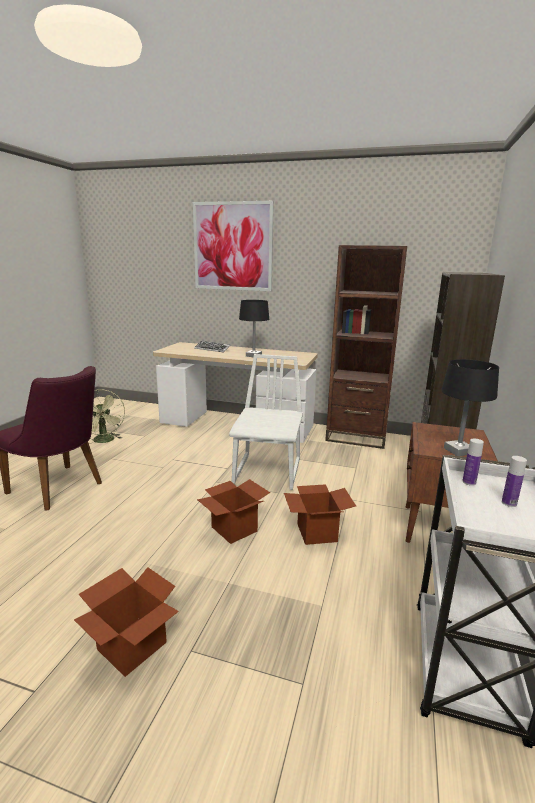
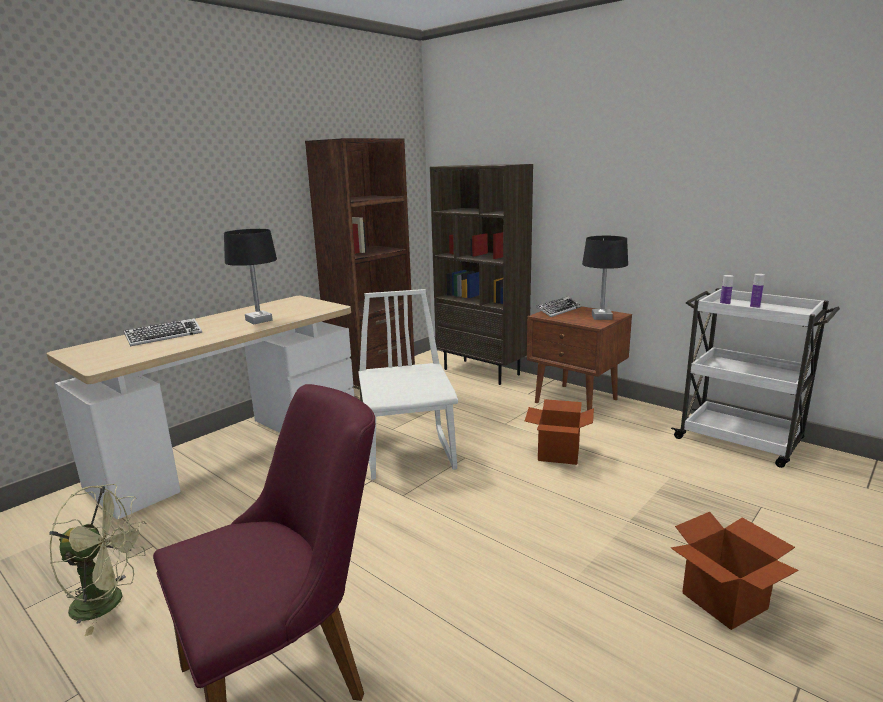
camera: 65 degrees left, 0 degrees up
picture [193,201,274,291] -> none
cardboard box [197,479,270,544] -> none
white chair [229,354,303,490] -> white chair turned 45 degrees clockwise [358,289,458,480]
none -> keyboard [536,296,582,317]

